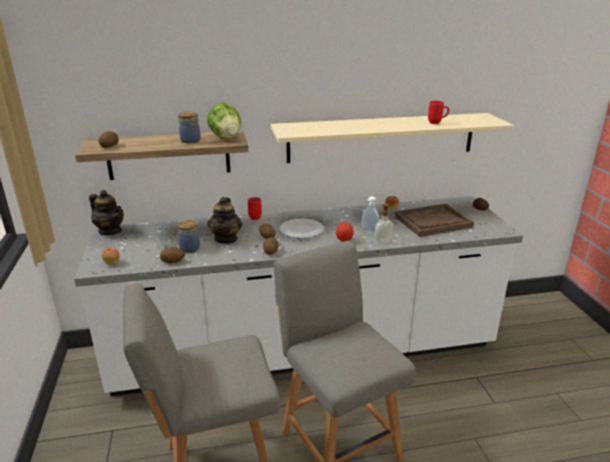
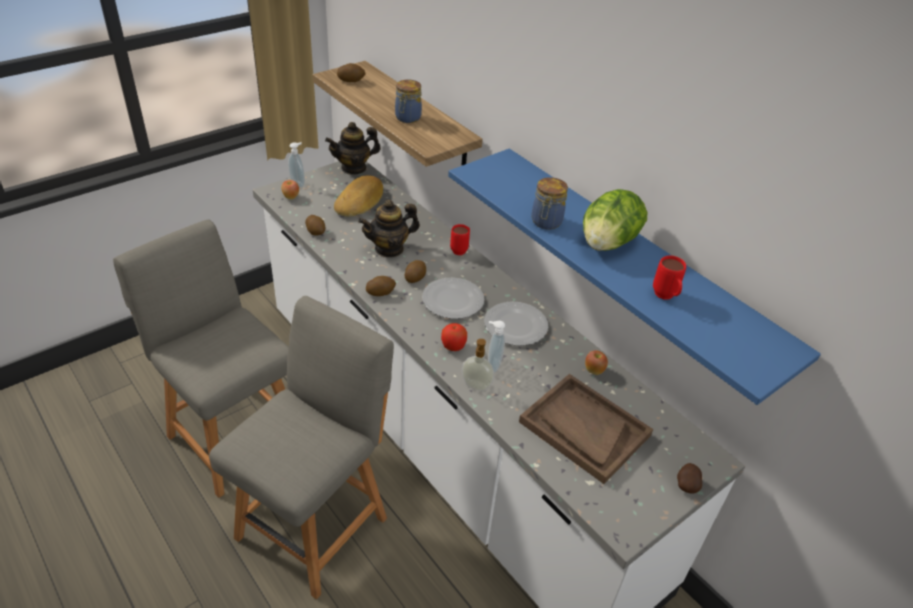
camera: 60 degrees right, 15 degrees up
teapot [89,190,124,235] -> teapot turned 60 degrees clockwise [325,122,381,175]
jar [177,220,200,253] -> jar moved to [531,177,568,229]
lettuce [207,103,241,139] -> lettuce moved to [583,189,647,251]
beige shelf [271,113,514,163] -> blue shelf [448,149,821,405]
none -> soap dispenser [288,142,305,188]
none -> bread [334,175,383,217]
none -> plate [484,302,548,346]

